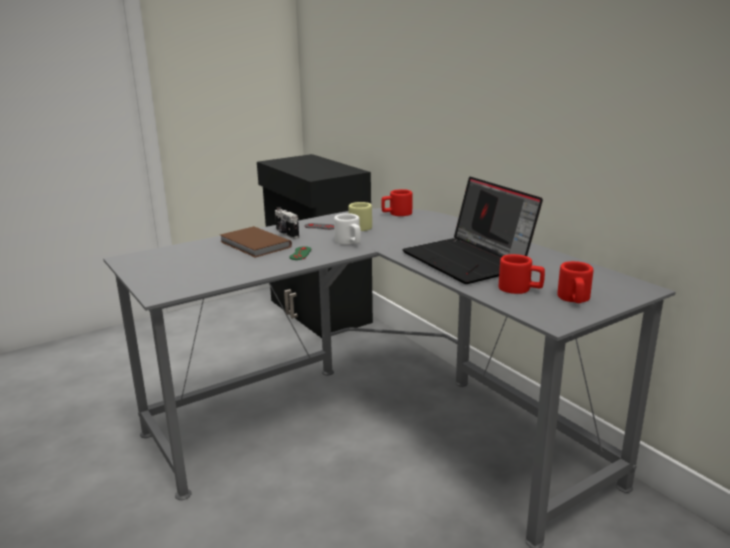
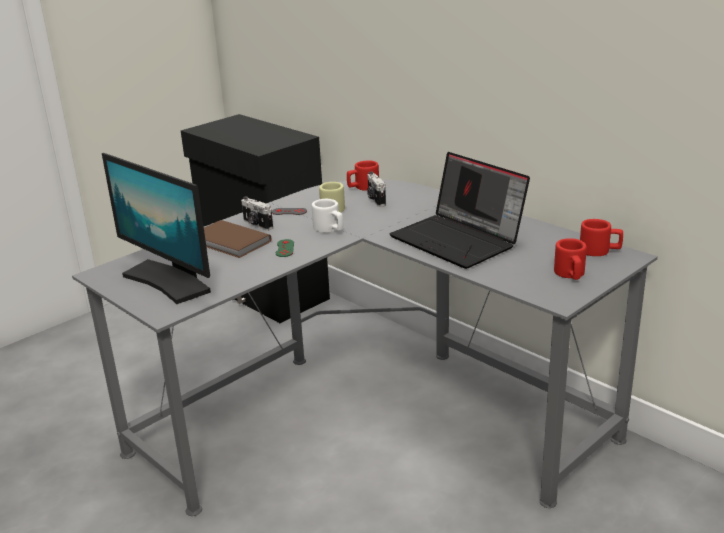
camera: 10 degrees left, 5 degrees up
red mug [498,254,545,294] -> red mug moved to [580,219,623,256]
none -> monitor [102,153,211,304]
none -> camera [367,172,386,207]

